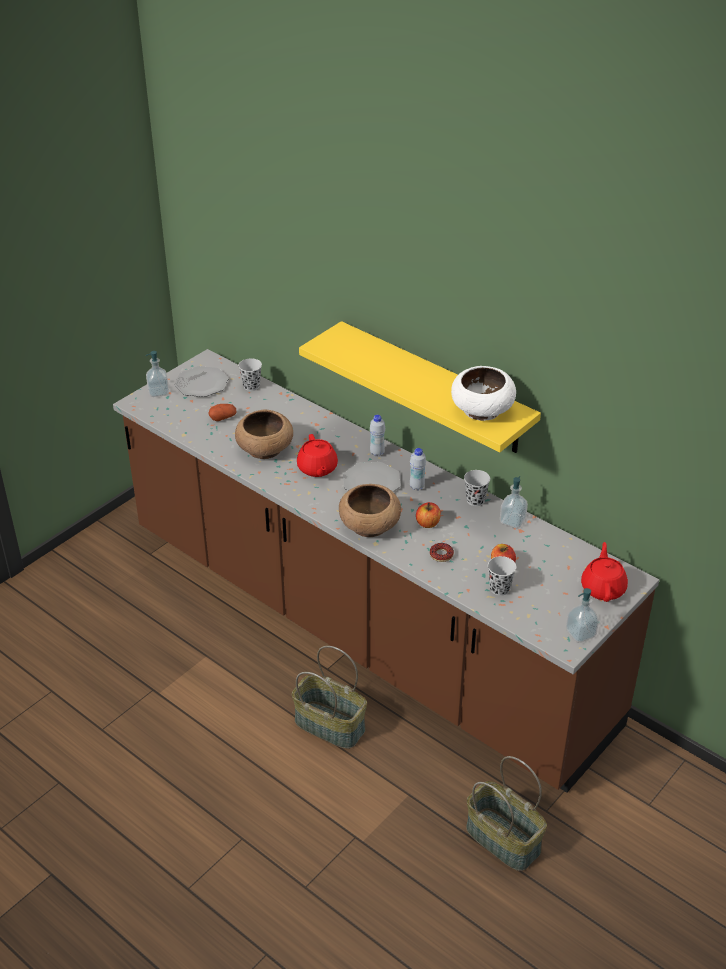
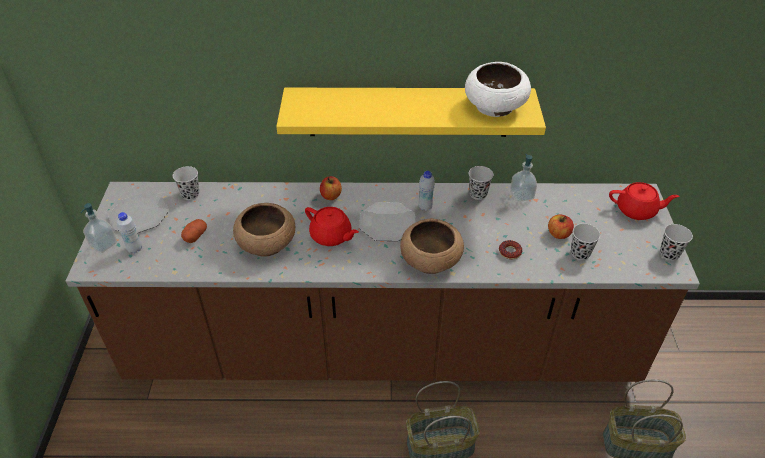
camera: 40 degrees left, 5 degrees up
white bottle [370,415,385,456] -> white bottle moved to [117,212,142,254]
apple [416,502,441,528] -> apple moved to [320,176,342,200]
soap dispenser [566,588,599,643] -> black cup [660,224,693,261]
red teapot [581,542,628,602] -> red teapot turned 135 degrees clockwise [609,182,679,220]

